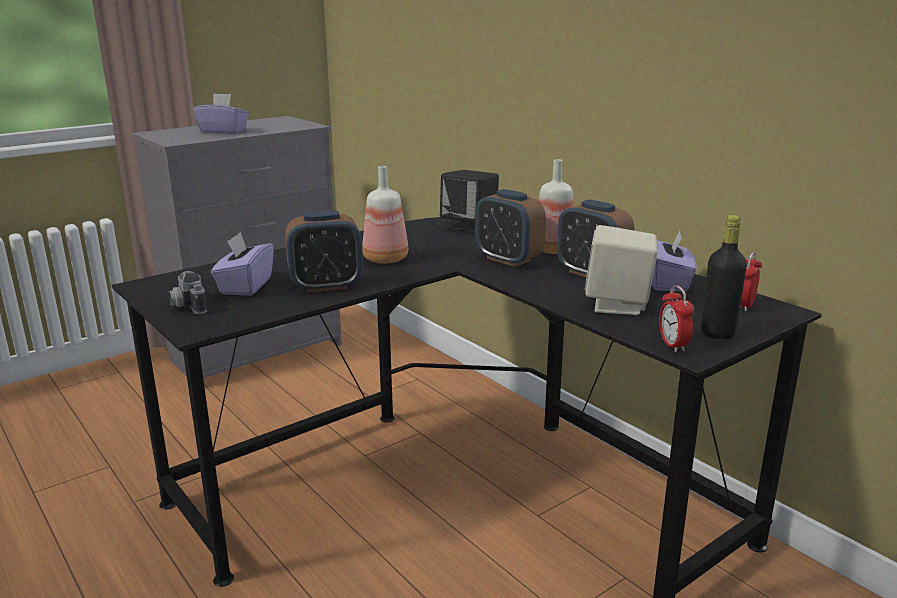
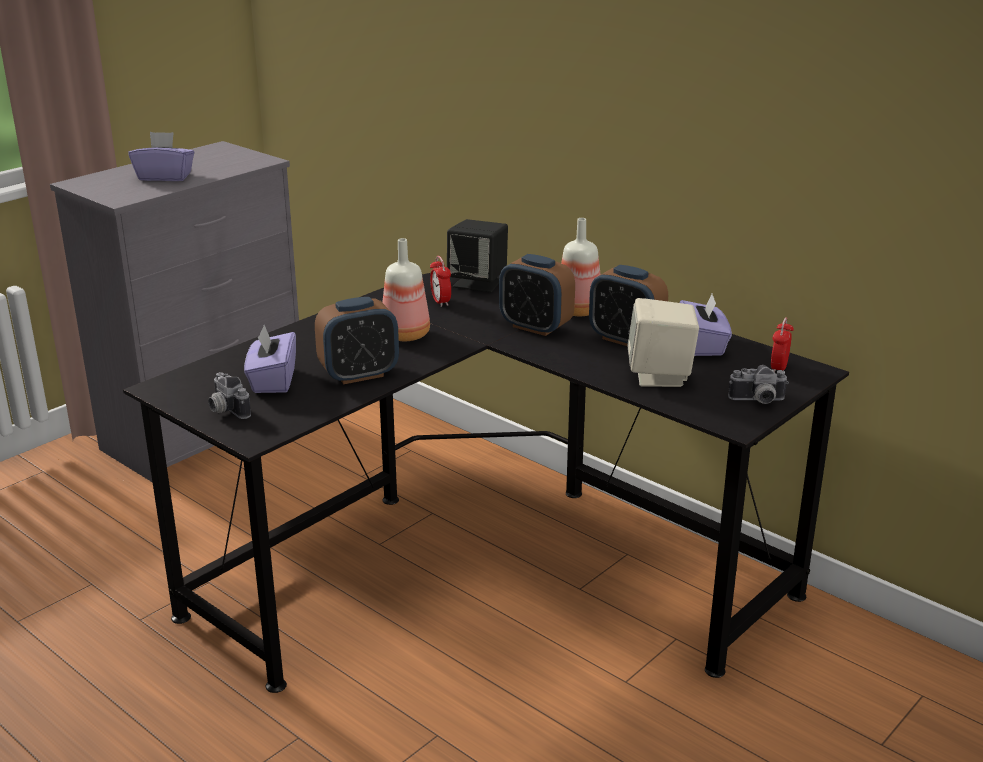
camera: 10 degrees left, 5 degrees up
alarm clock [659,285,694,352] -> alarm clock moved to [430,256,451,307]
black bottle [701,215,747,340] -> camera [728,365,789,404]

